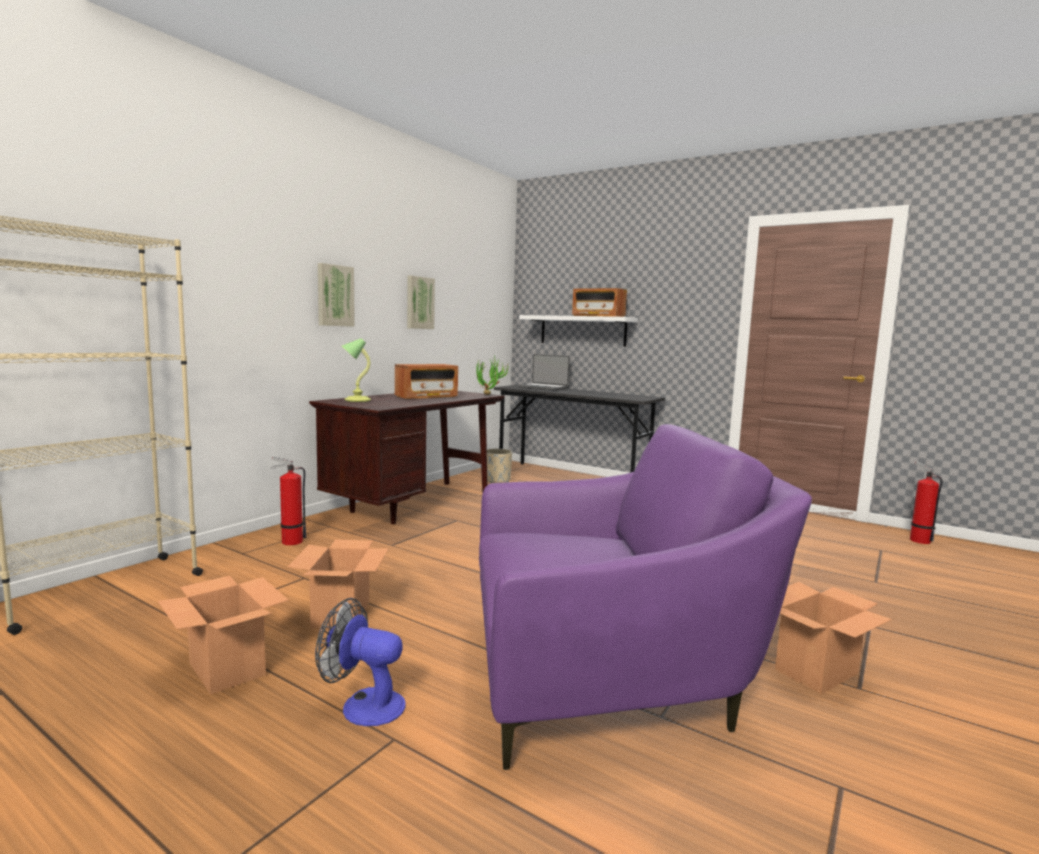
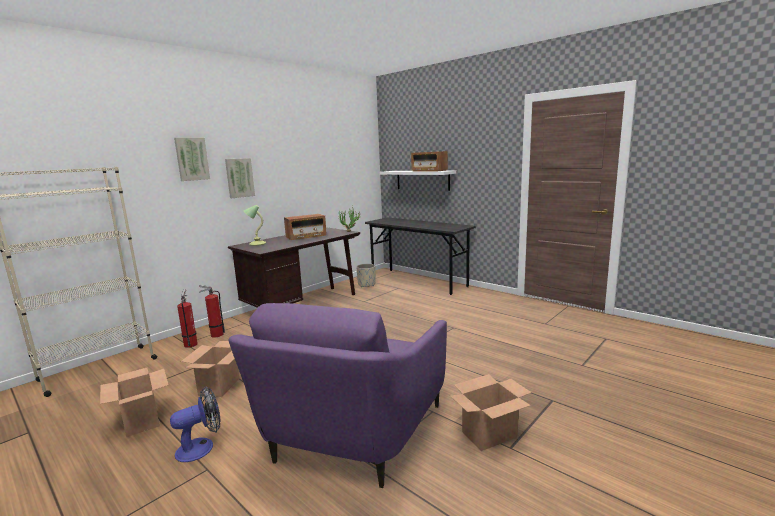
camera: 10 degrees right, 5 degrees up
fan [315,598,406,726] -> fan turned 120 degrees clockwise [170,386,220,462]
picture [407,276,435,329] -> picture moved to [174,138,210,181]
purple armchair [479,424,812,770] -> purple armchair turned 105 degrees clockwise [229,303,447,488]
laptop [518,354,570,391] -> none
fire extinguisher [910,461,942,544] -> fire extinguisher moved to [177,289,198,348]

